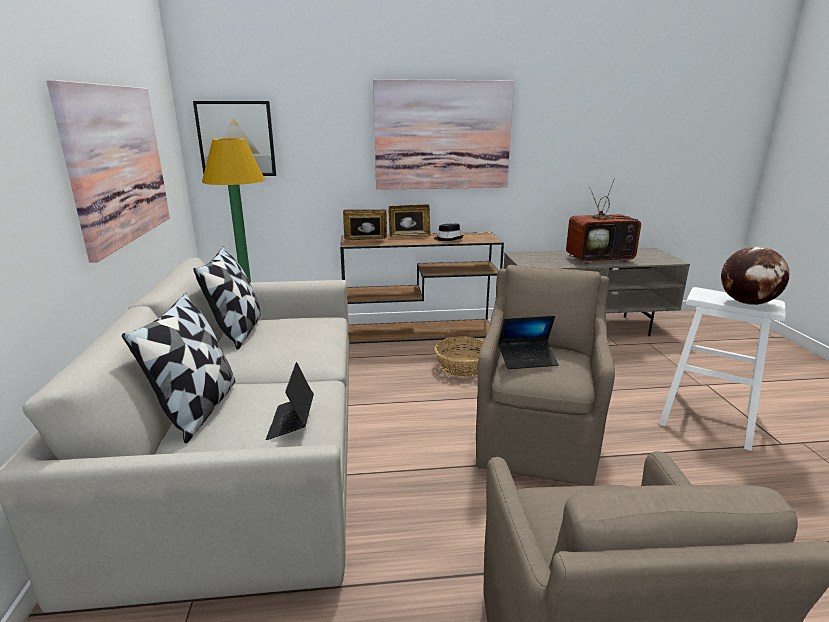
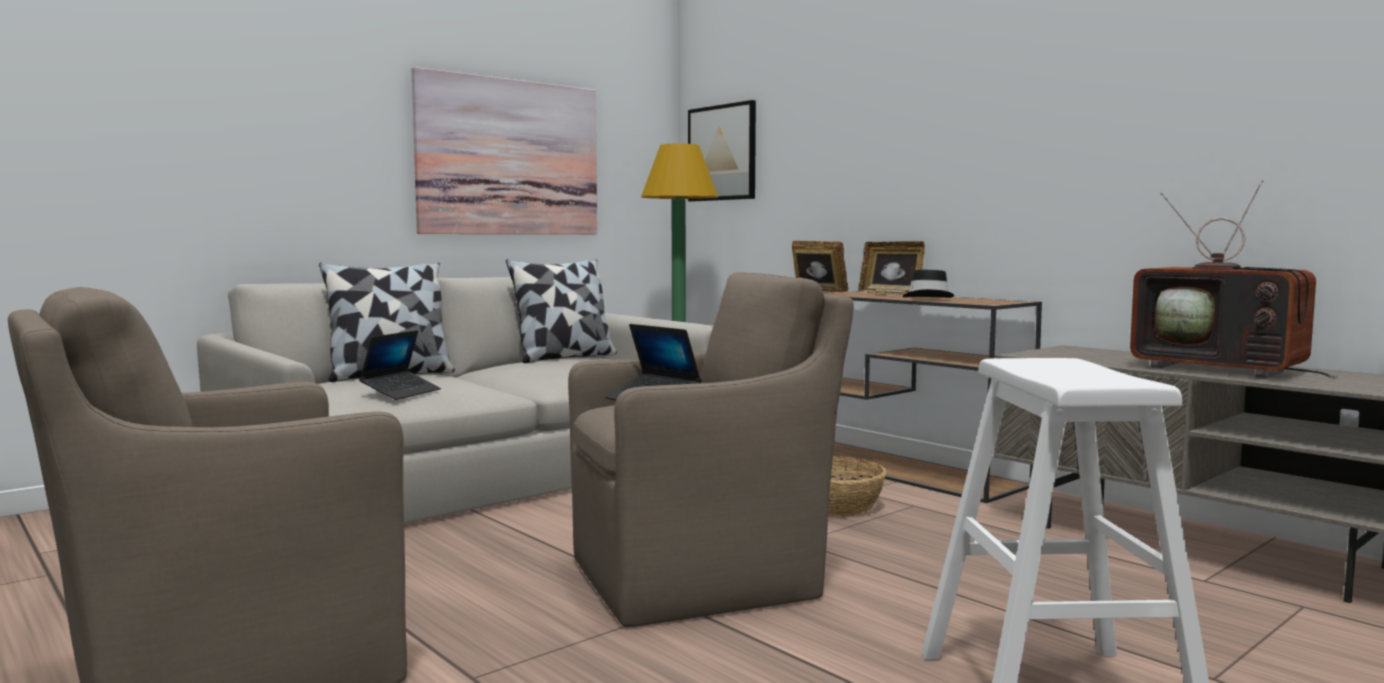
camera: 55 degrees right, 15 degrees down
laptop [266,362,314,440] -> laptop turned 150 degrees clockwise [359,330,441,400]
picture [373,79,514,190] -> none
globe [721,247,789,305] -> none

